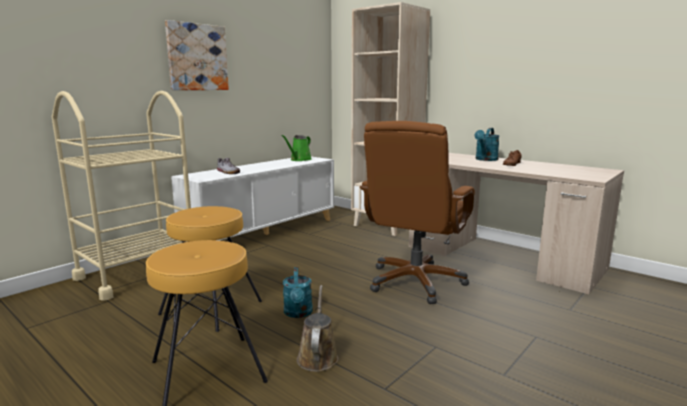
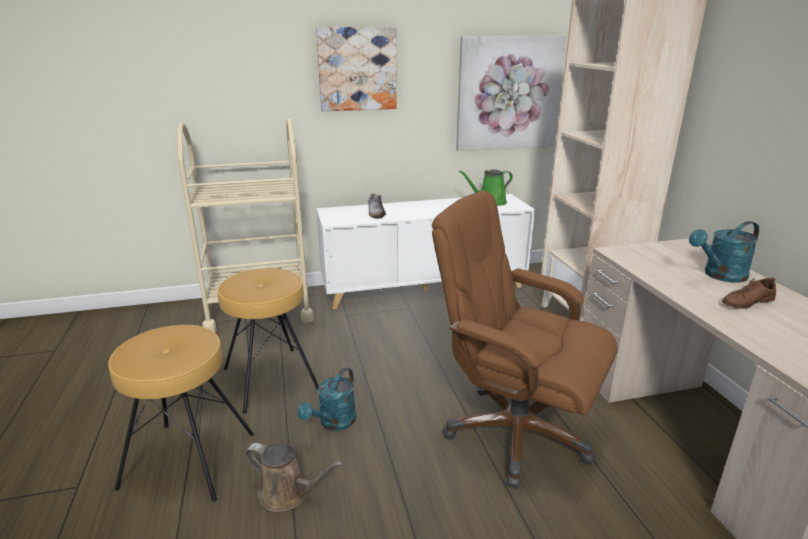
camera: 35 degrees right, 10 degrees up
brown watering can [297,285,338,372] -> brown watering can turned 75 degrees clockwise [245,443,343,512]
brown office chair [360,121,475,304] -> brown office chair turned 60 degrees clockwise [432,191,618,488]
none -> picture [456,36,566,151]

